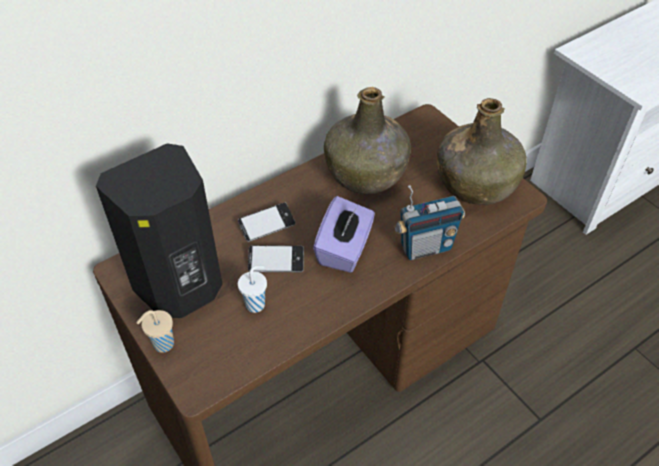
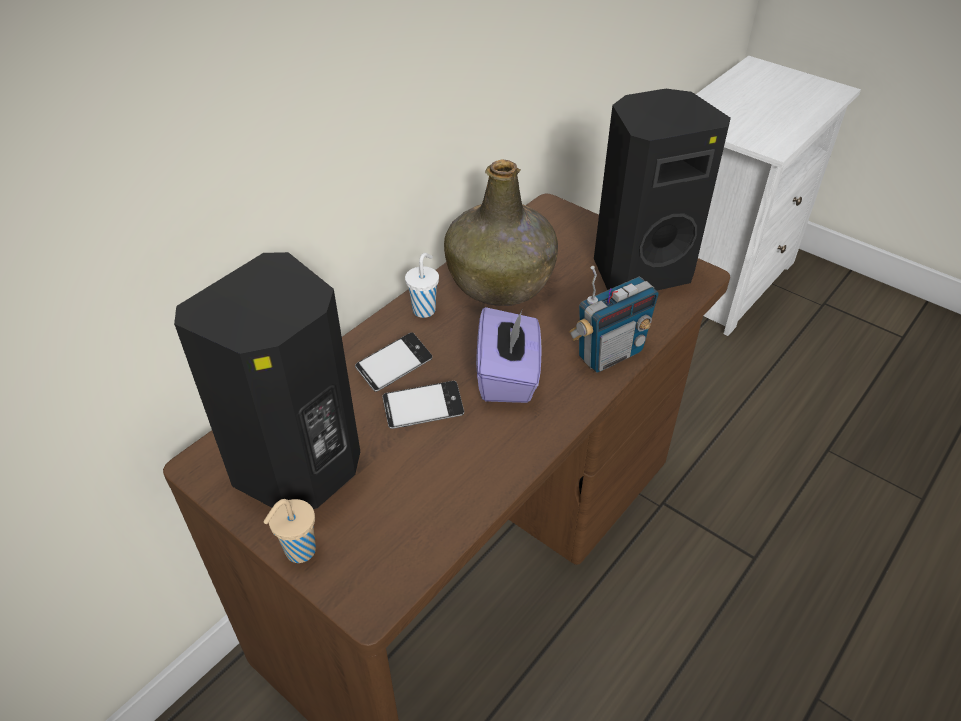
camera: 15 degrees left, 5 degrees down
white cup [238,265,267,313] -> white cup moved to [405,253,439,318]
green bottle [437,98,527,205] -> black speaker [594,89,731,291]

